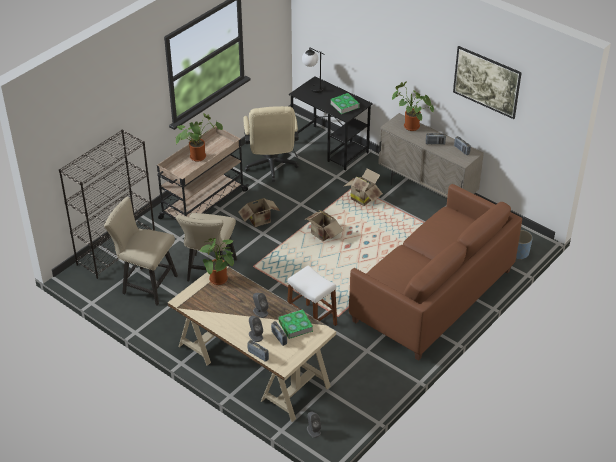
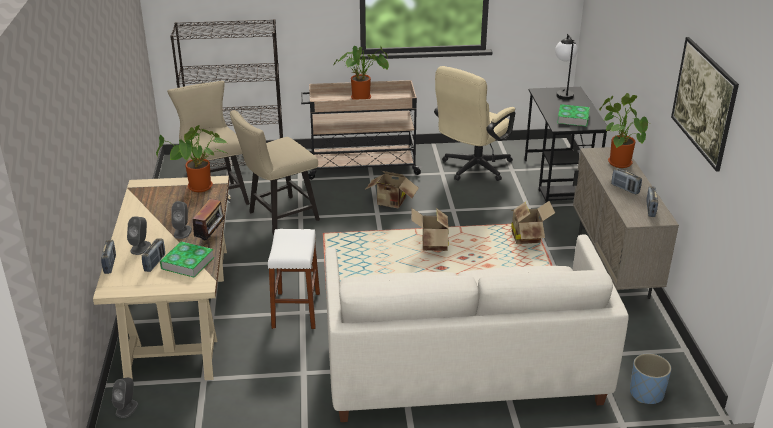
camera: 45 degrees right, 10 degrees down
brown sofa [349,184,522,361] -> white sofa [325,234,629,422]
none -> radio [193,199,227,244]

